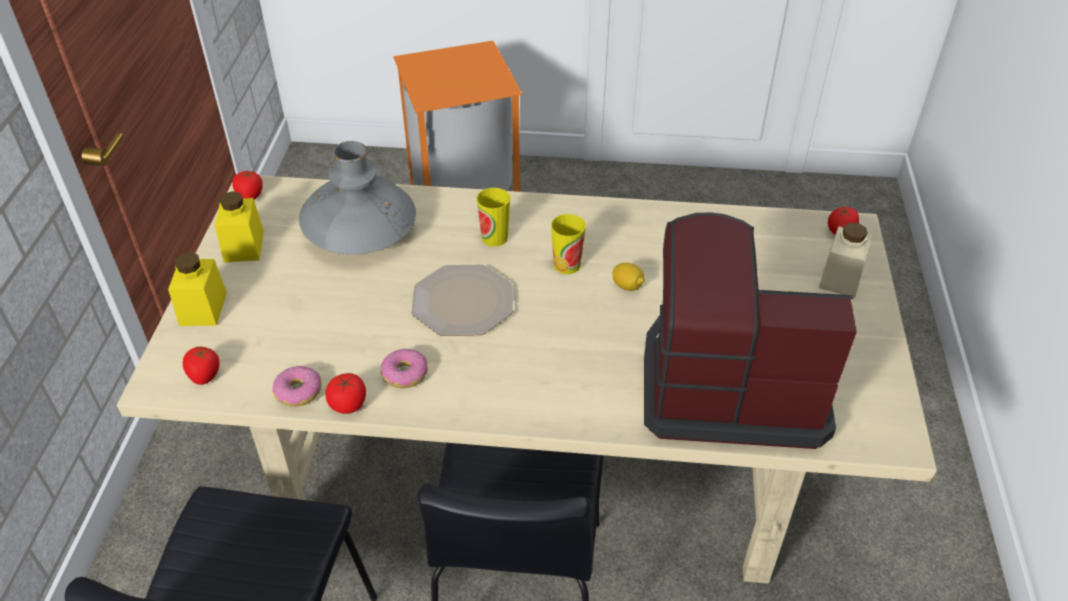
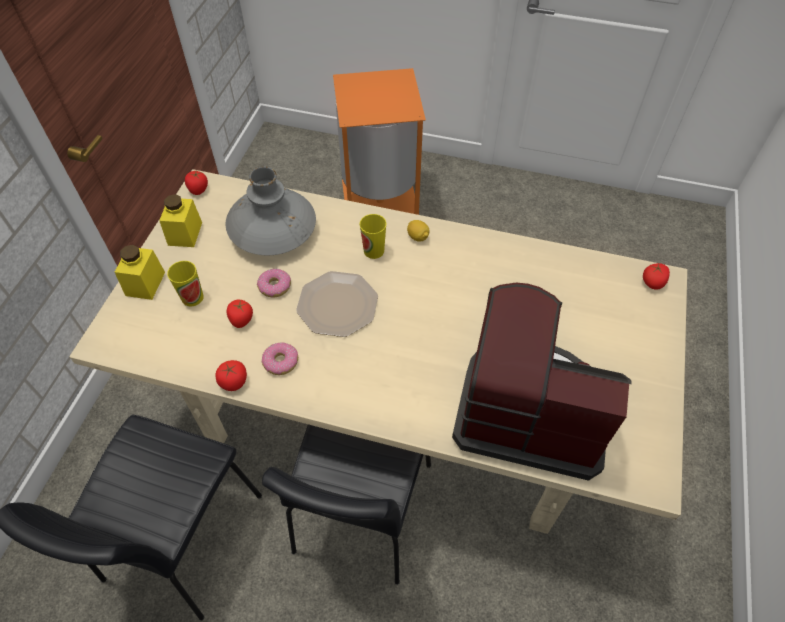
camera: 10 degrees right, 10 degrees up
tomato [183,347,220,385] -> tomato moved to [227,300,253,328]
donut [272,366,322,407] -> donut moved to [257,269,291,297]
cup [551,214,586,274] -> cup moved to [167,261,204,307]
lemon [613,263,645,291] -> lemon moved to [407,220,430,242]
beige jar [819,223,872,298] -> none

